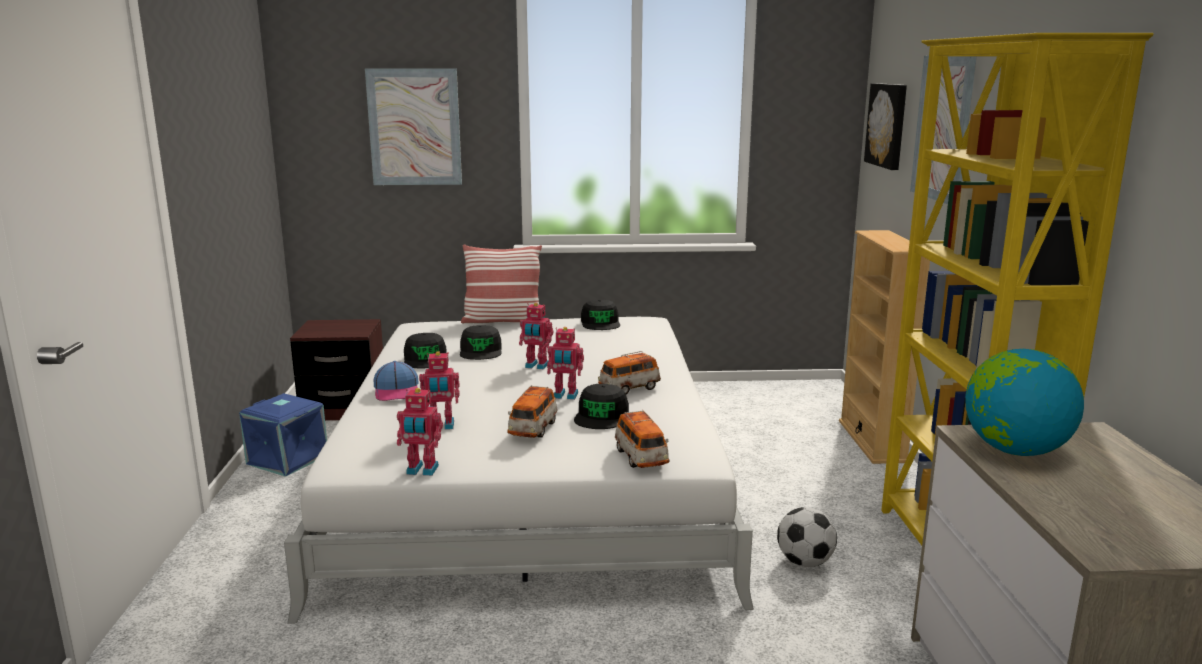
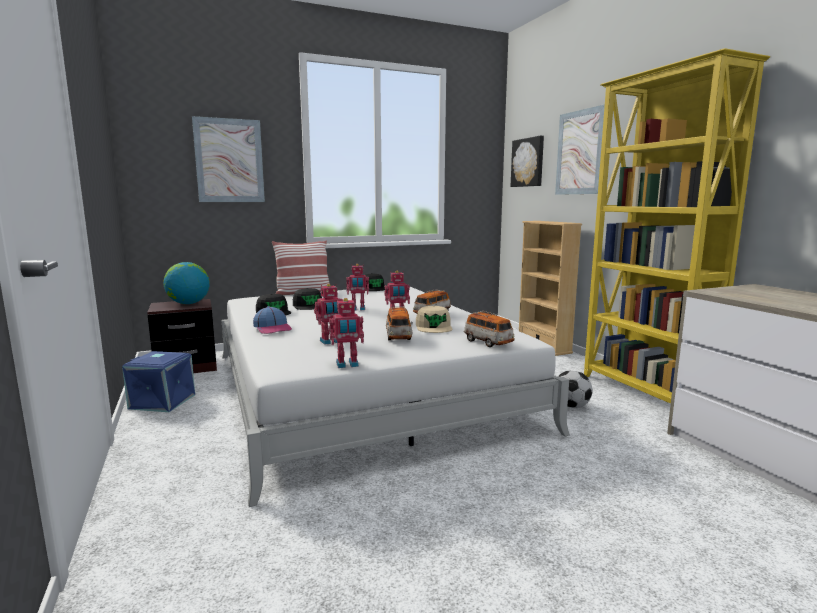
camera: 20 degrees left, 5 degrees down
black cap [574,384,629,429] -> beige cap [416,306,452,333]
globe [965,349,1084,456] -> globe moved to [163,262,210,304]

